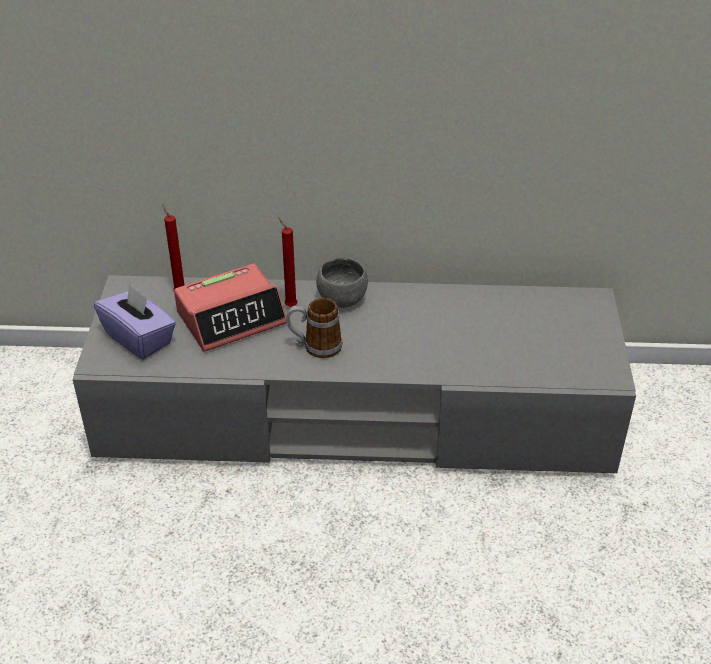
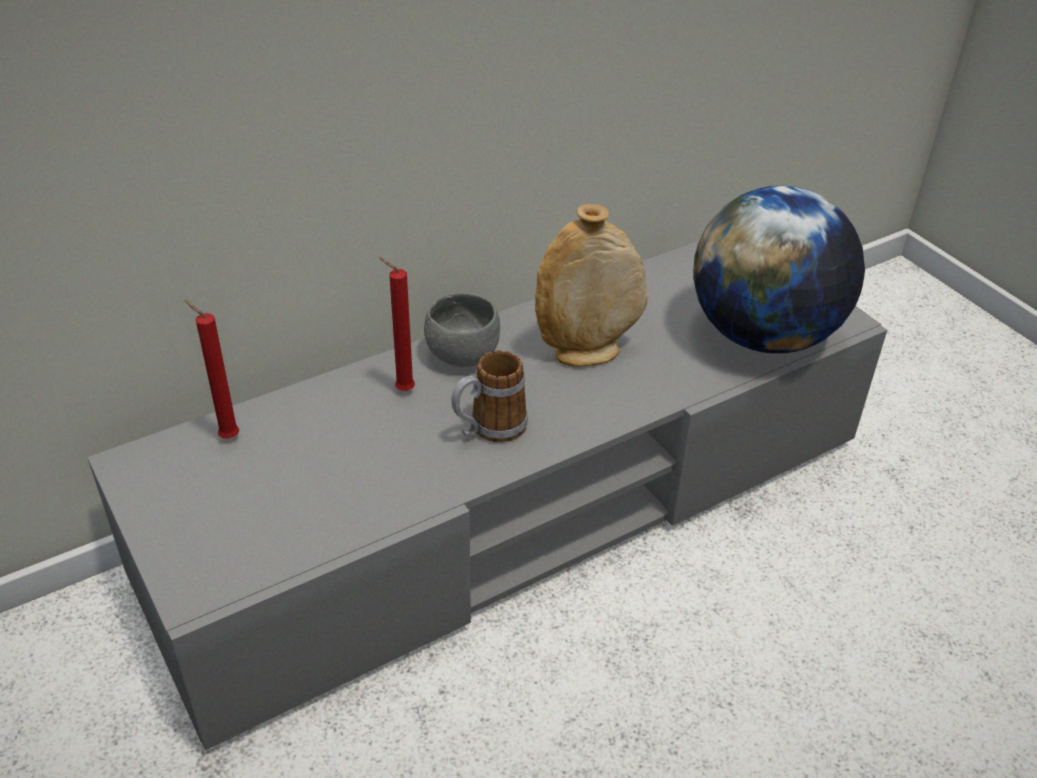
camera: 35 degrees left, 0 degrees up
purple tissue box [94,283,176,359] -> none
alarm clock [174,263,287,352] -> none
none -> beige vase [535,204,648,367]
none -> globe [693,186,865,353]

